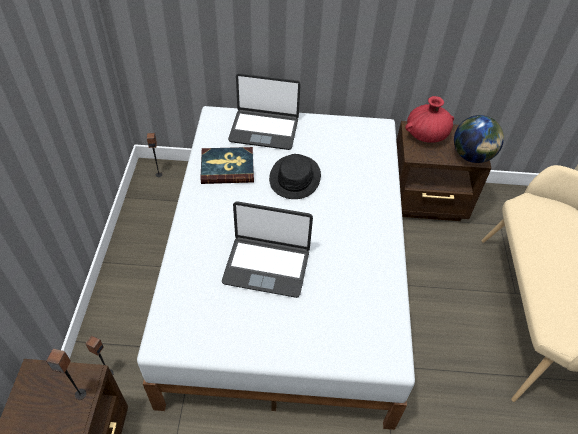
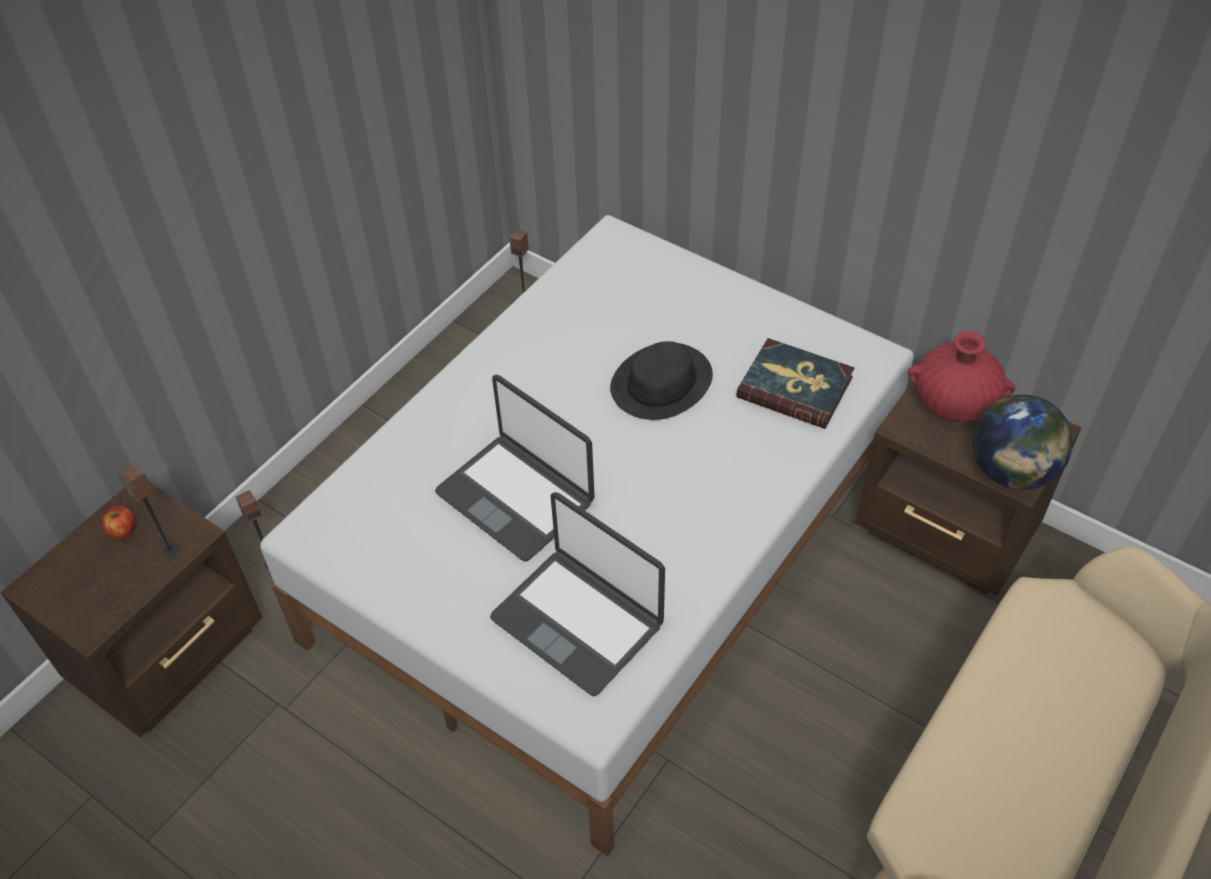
camera: 35 degrees right, 0 degrees up
book [200,147,254,184] -> book moved to [736,338,854,429]
laptop [228,73,301,150] -> laptop moved to [490,492,665,696]
none -> apple [102,506,135,539]

